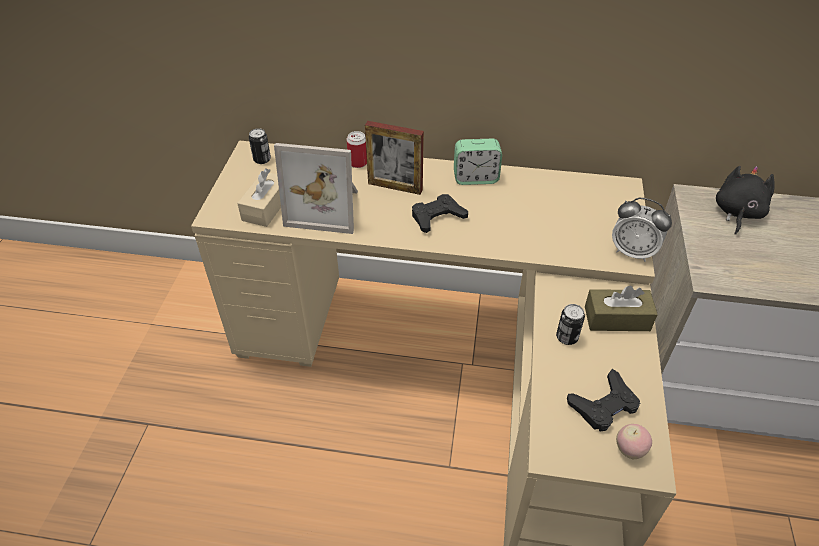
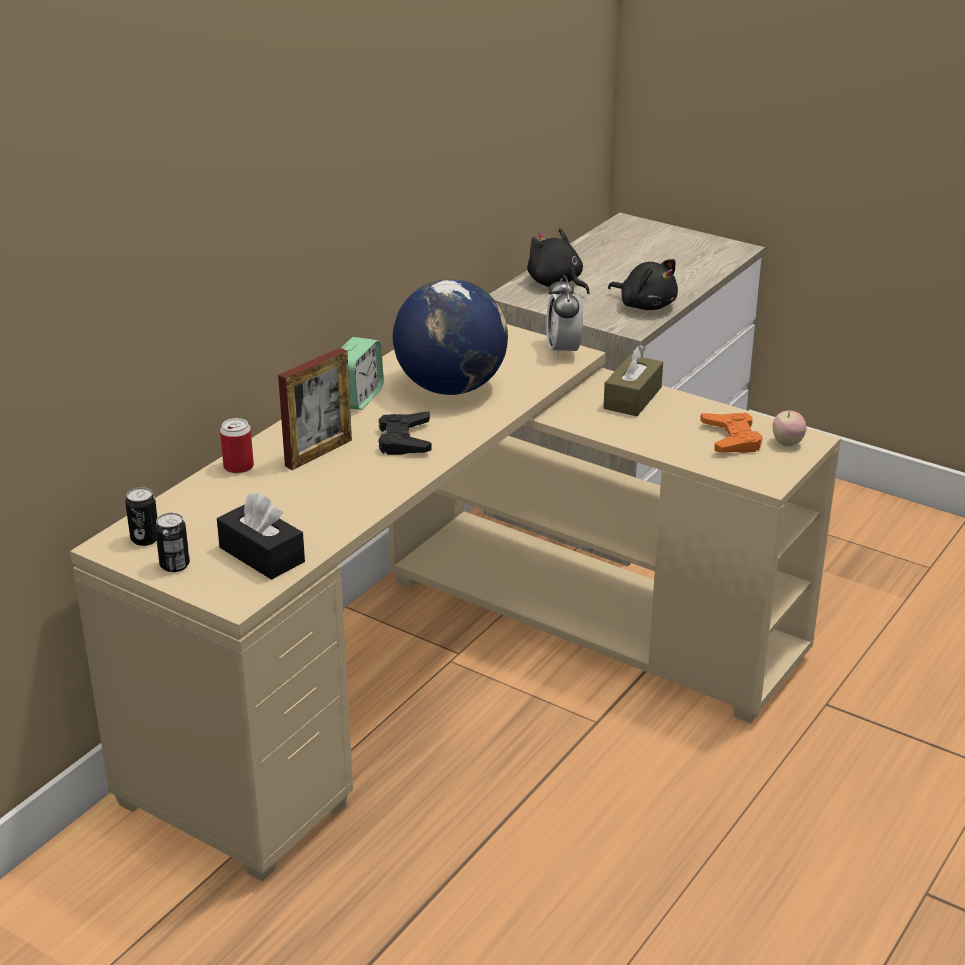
camera: 65 degrees left, 15 degrees down
beige tissue box [237,169,281,227] -> black tissue box [217,493,305,580]
picture frame [274,143,358,234] -> none
can [556,304,585,345] -> can moved to [155,513,190,572]
black game controller [567,369,640,431] -> orange game controller [700,413,763,453]
alarm clock [612,198,672,262] -> alarm clock turned 120 degrees clockwise [546,275,583,359]
none -> globe [393,279,508,395]
none -> black plush toy [608,259,678,310]

